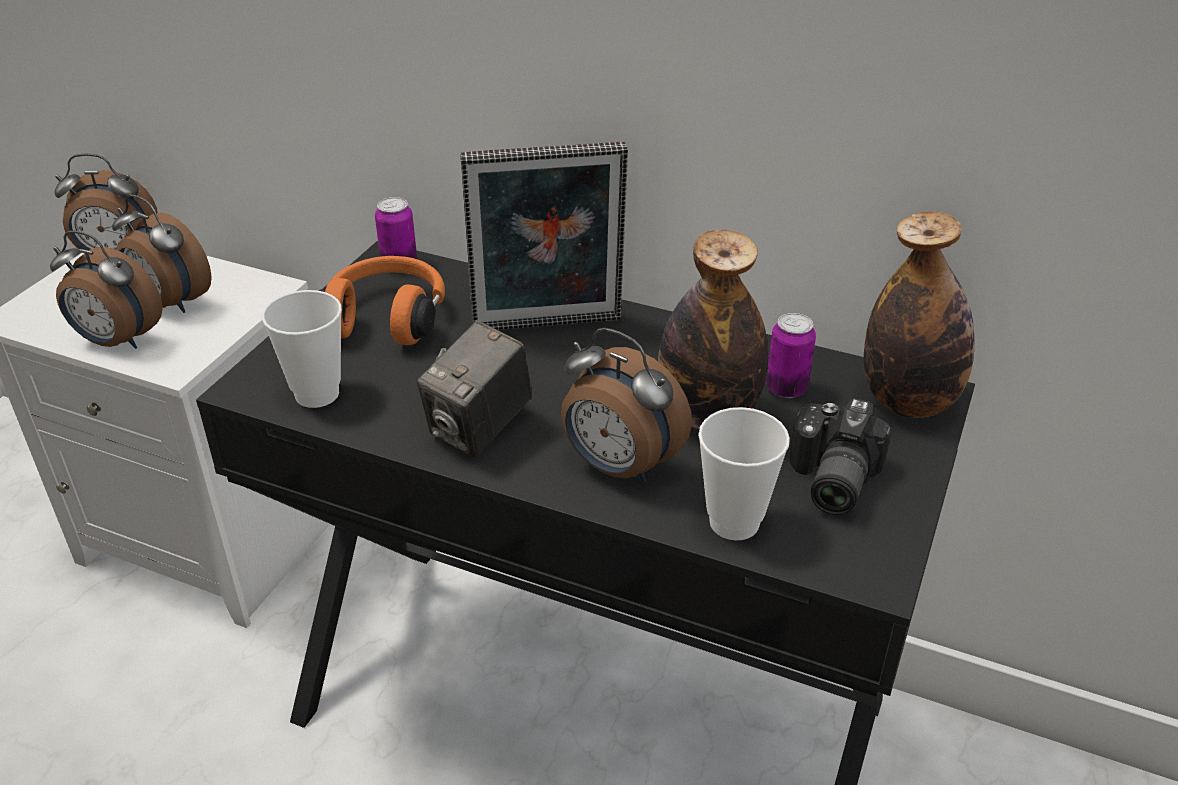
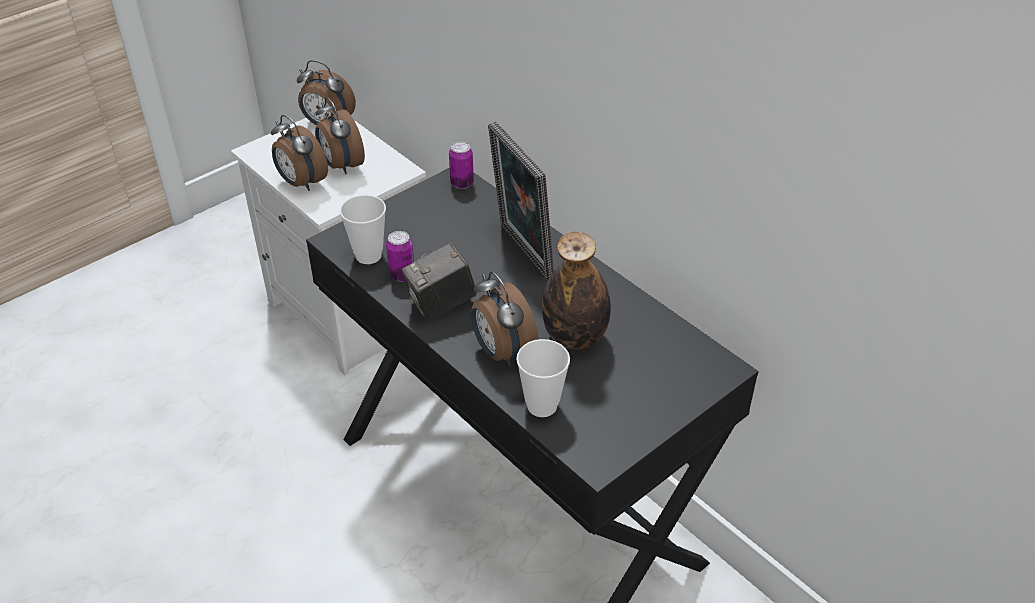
camera: 25 degrees right, 5 degrees up
orange headphones [319,256,445,345] -> none
picture frame [460,142,628,330] -> picture frame turned 45 degrees clockwise [488,122,554,279]
can [766,313,816,398] -> can moved to [386,231,414,282]
camera [790,398,892,515] -> none
bottle [864,211,974,418] -> none

